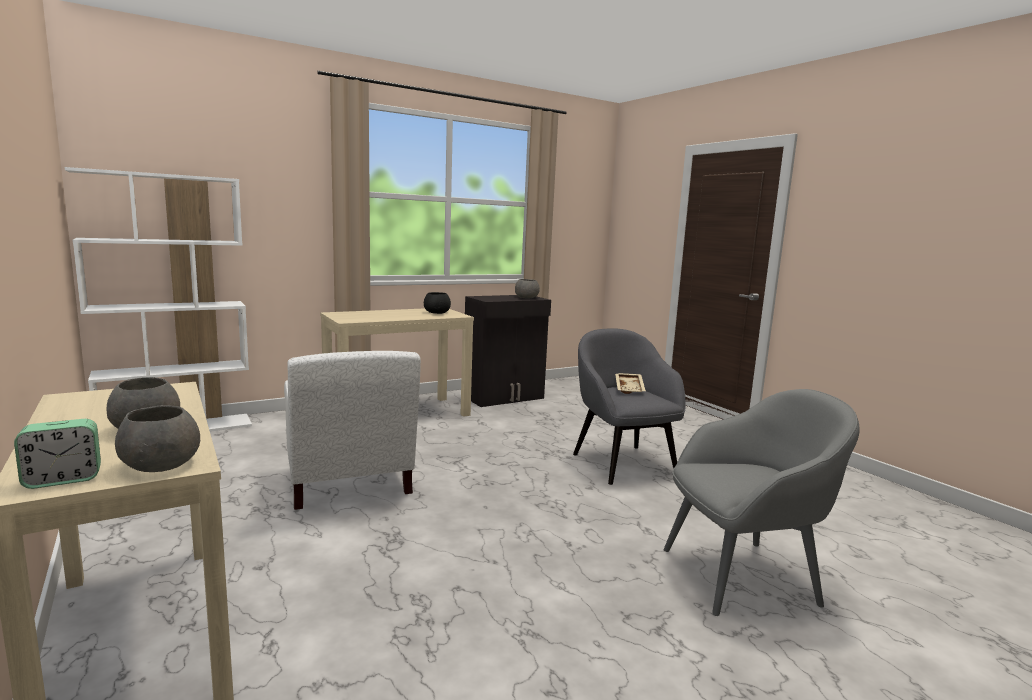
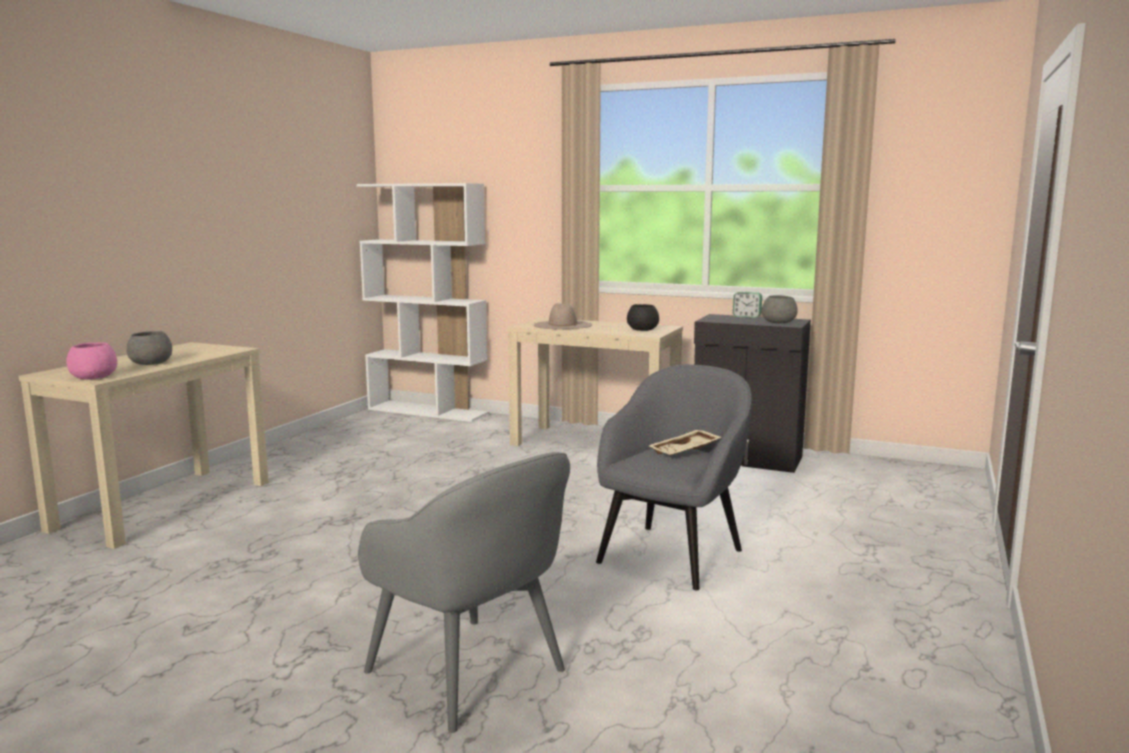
camera: 55 degrees right, 0 degrees up
alarm clock [14,419,101,489] -> alarm clock moved to [733,292,762,318]
grey bowl [115,405,200,472] -> pink bowl [66,342,117,380]
white armchair [284,351,421,510] -> none
none -> beige hat [534,303,592,330]

